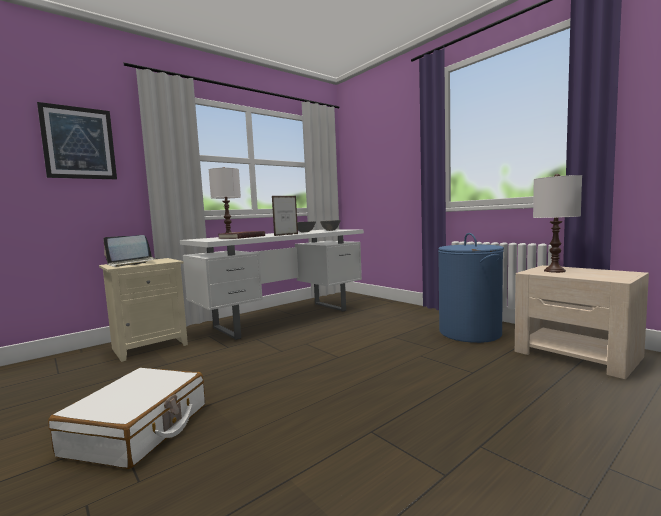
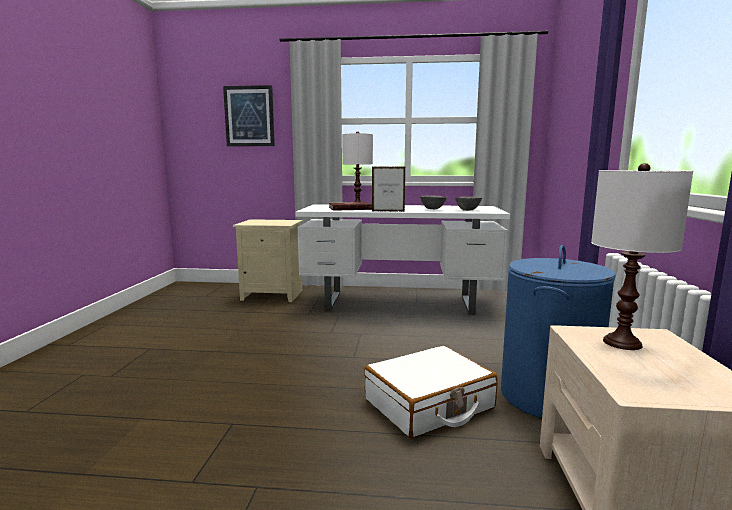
camera: 45 degrees right, 5 degrees up
white suitcase [48,368,205,469] -> white suitcase moved to [364,345,497,438]
laptop [103,235,158,267] -> none

